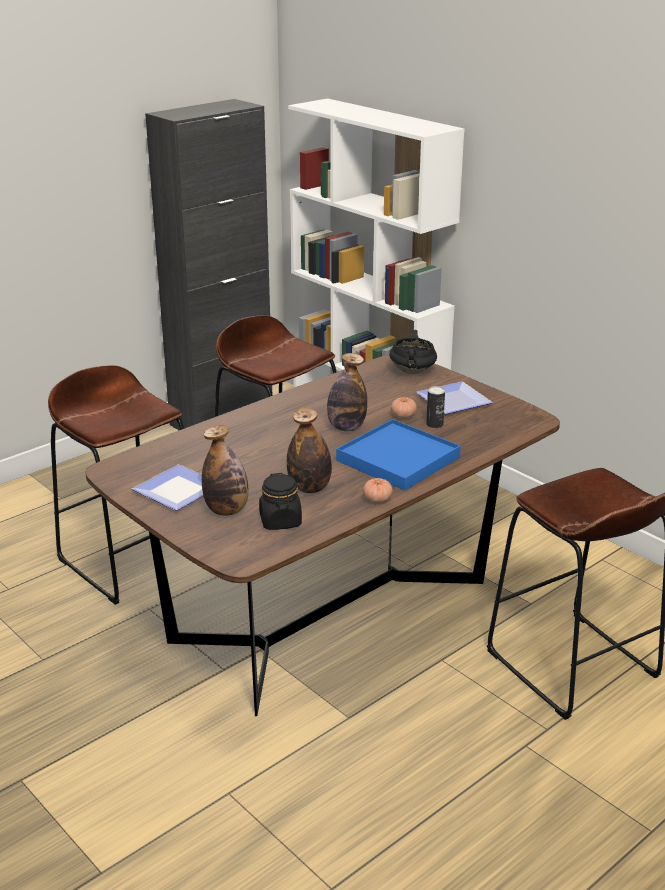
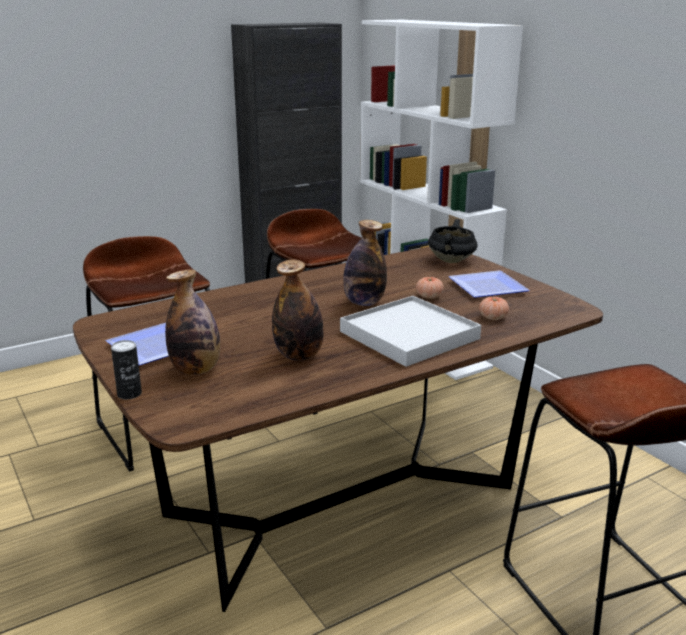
camera: 10 degrees right, 5 degrees down
black jar [259,473,302,530] -> none
blue tray [336,419,461,491] -> white tray [340,296,481,367]
tomato [363,478,393,503] -> tomato moved to [479,297,509,320]
can [426,386,445,428] -> can moved to [111,340,142,399]

